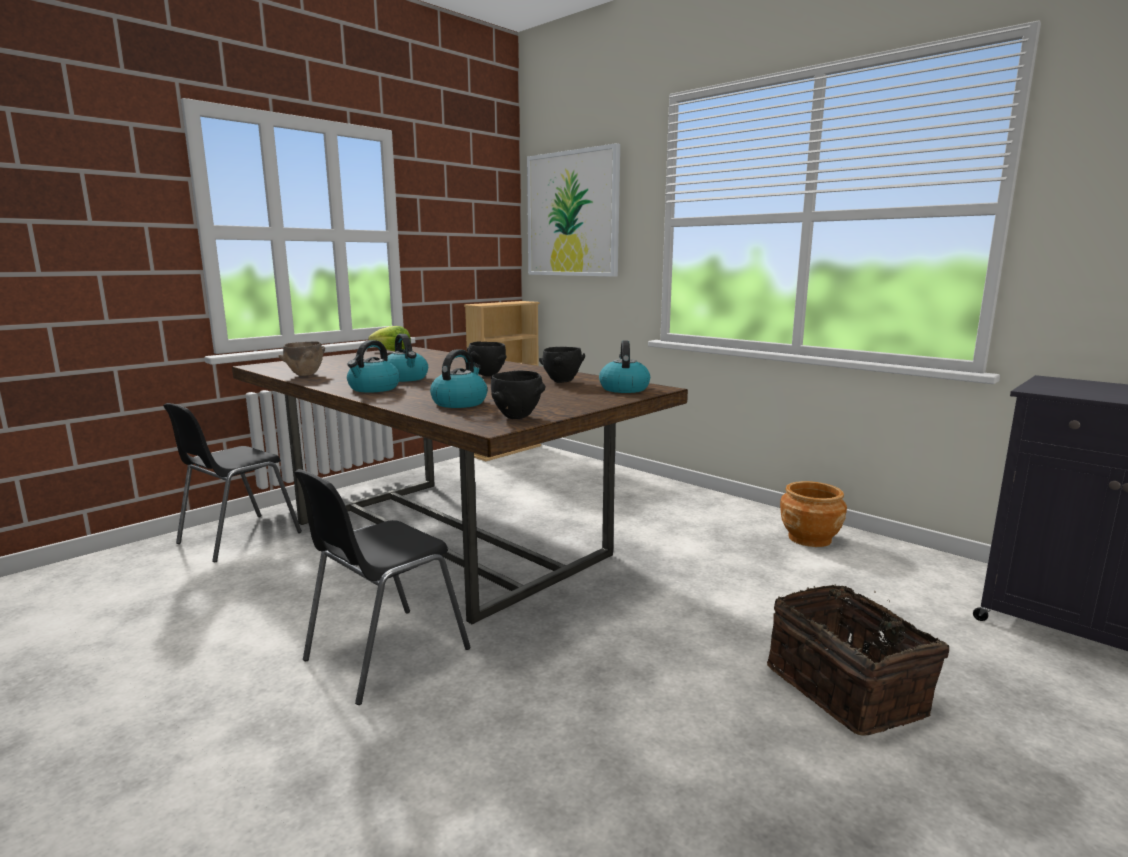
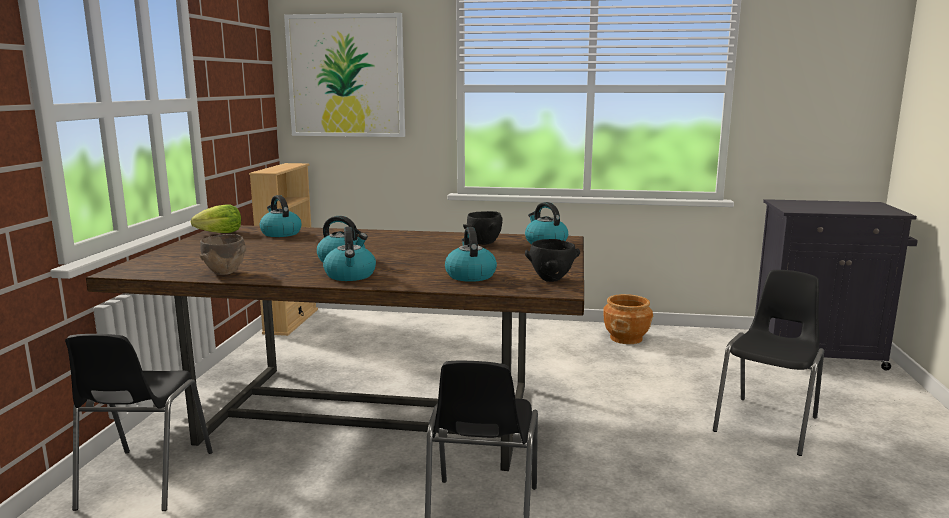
camera: 35 degrees left, 0 degrees up
black bowl [467,341,507,376] -> none
basket [767,585,949,736] -> black chair [713,270,824,456]
none -> kettle [259,195,302,237]

